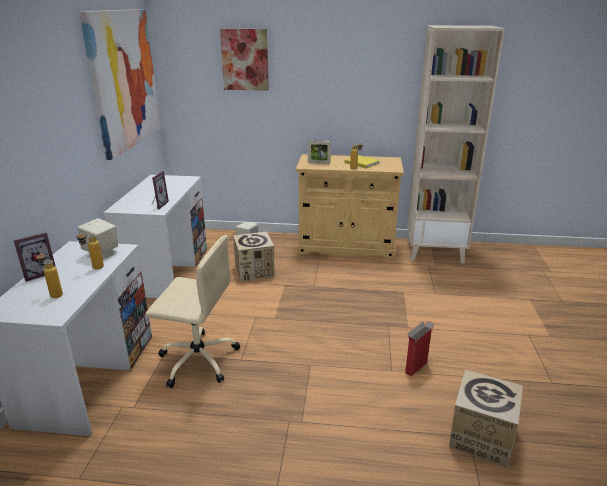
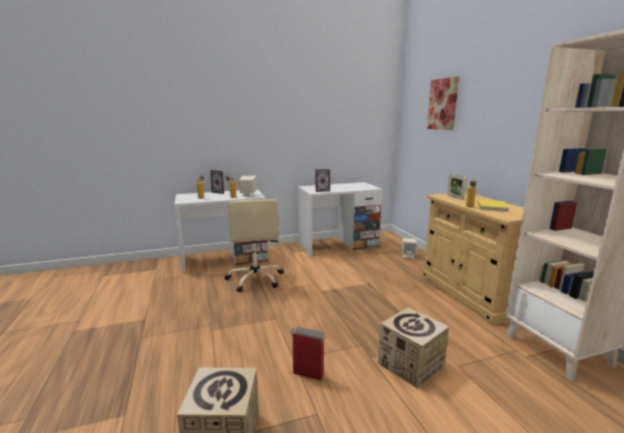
camera: 65 degrees right, 10 degrees down
picture [79,9,161,160] -> none
cardboard box [233,232,274,282] -> cardboard box moved to [378,307,449,389]

